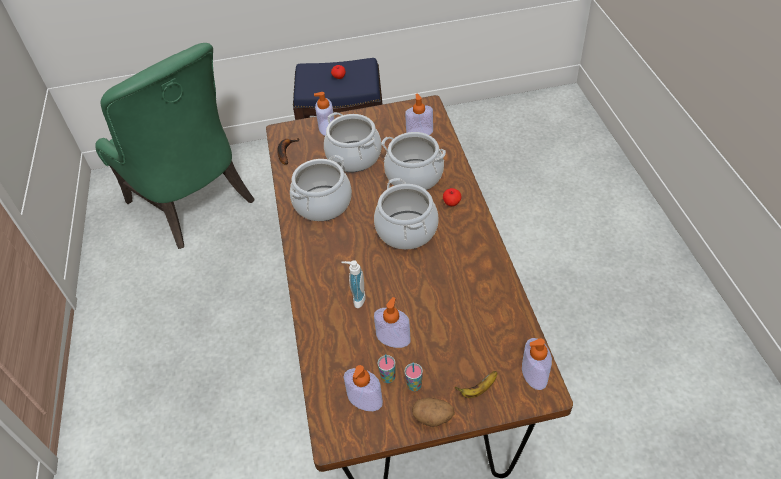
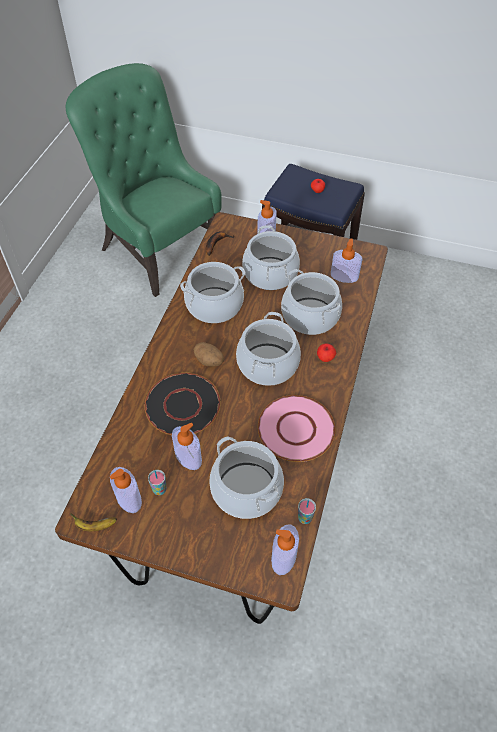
camera: 25 degrees right, 5 degrees up
green chair [95,43,255,249] -> green chair turned 150 degrees clockwise [66,63,222,297]
soap dispenser [341,260,366,308] -> black plate [145,373,221,435]
cup [404,363,423,391] -> cup moved to [298,498,316,524]
potato [412,398,455,427] -> potato moved to [193,342,224,366]
banana [455,371,497,398] -> banana moved to [70,513,117,531]
none -> cooking pot [209,436,284,519]
none -> pink plate [258,395,335,462]

